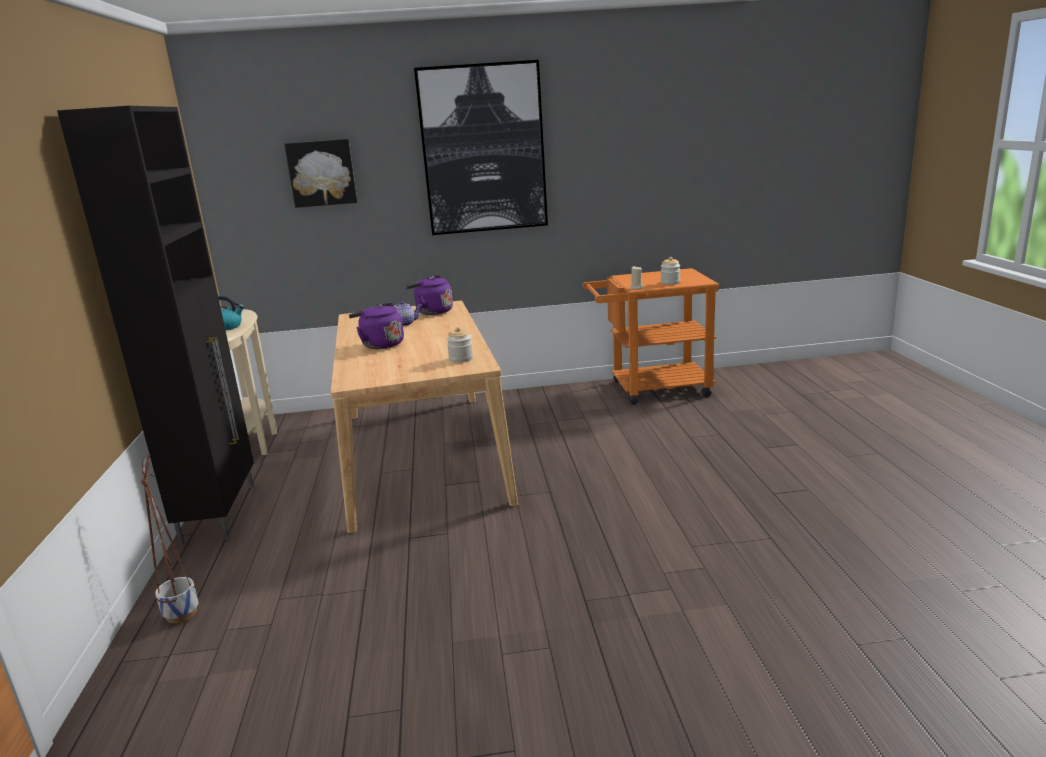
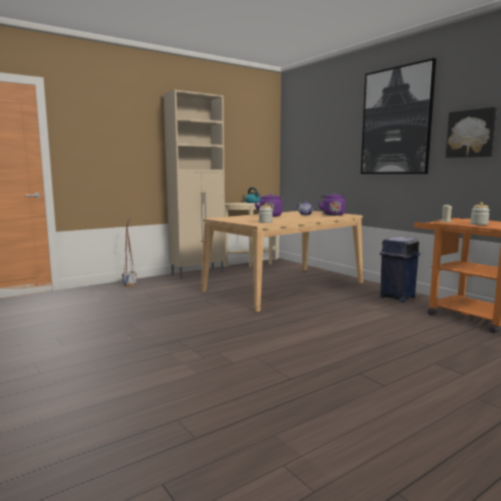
camera: 60 degrees right, 10 degrees down
black cabinet [57,106,254,545] -> beige cabinet [163,90,225,278]
picture [284,139,357,208] -> picture moved to [445,107,497,158]
none -> blue trash can [380,237,420,302]

